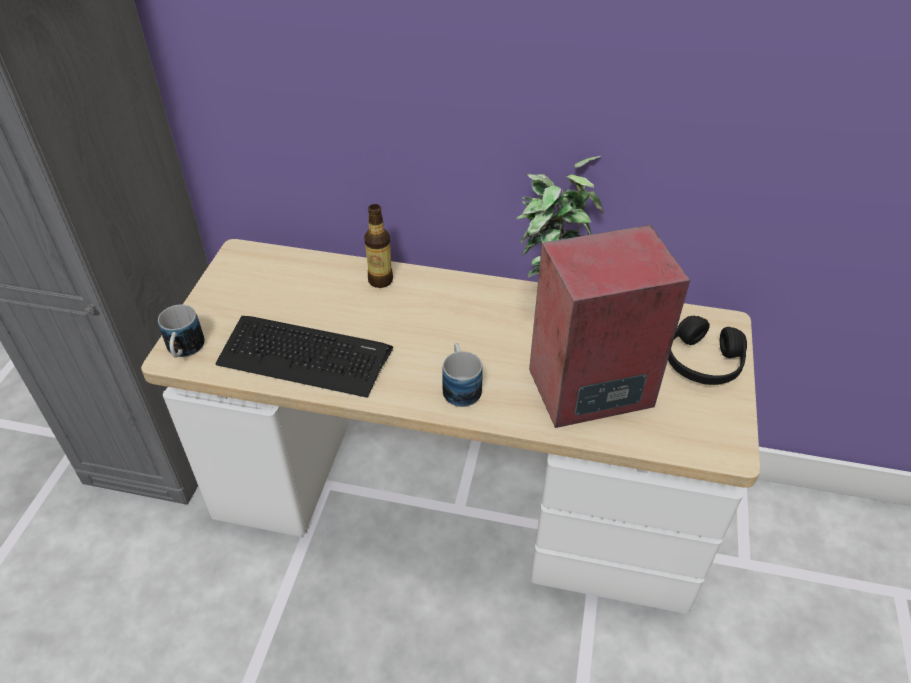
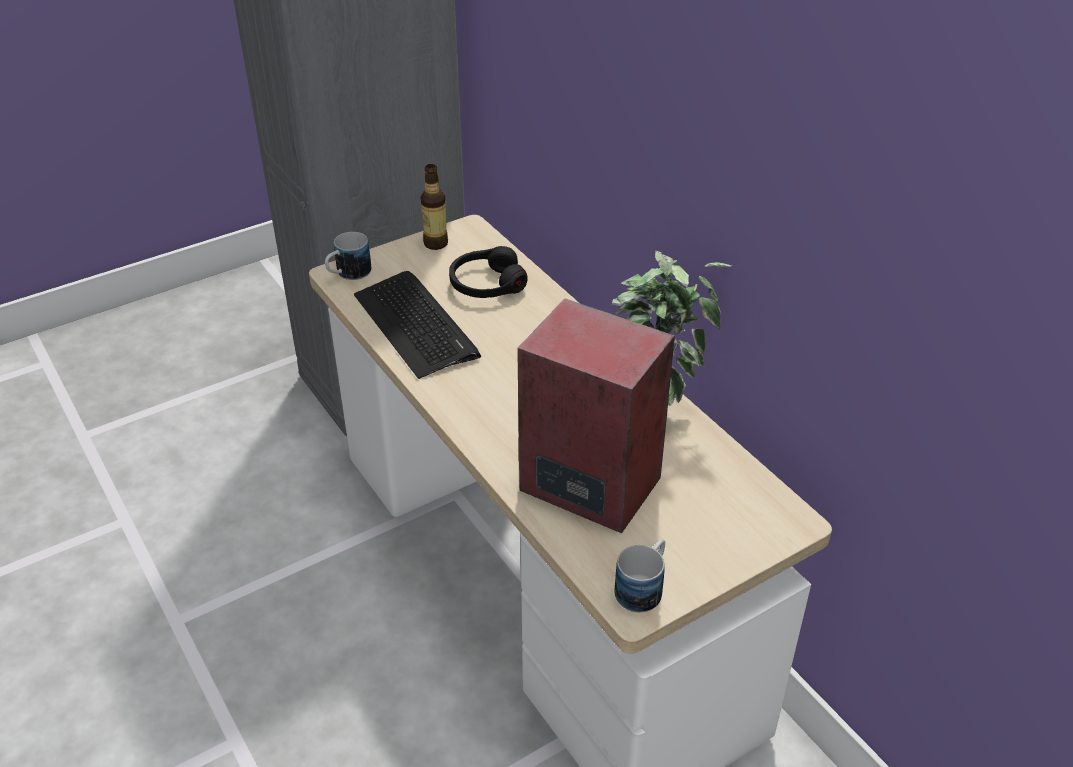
camera: 45 degrees right, 5 degrees down
bottle [364,204,393,288] -> bottle moved to [420,164,448,250]
mug [442,343,483,407] -> mug moved to [614,539,665,613]
black headphones [668,316,747,385] -> black headphones moved to [449,246,528,298]

